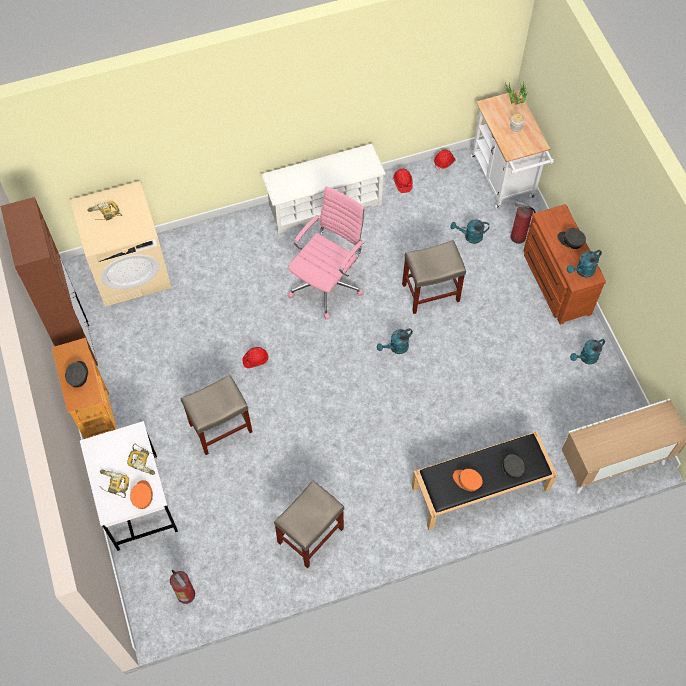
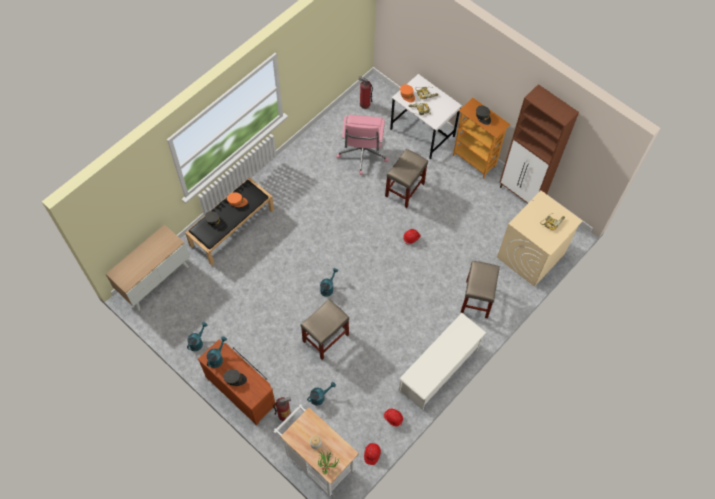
camera: 150 degrees right, 0 degrees up
beige stool [274,481,344,569] -> beige stool moved to [460,261,500,318]
pink office chair [288,186,365,319] -> pink office chair moved to [336,115,389,175]

